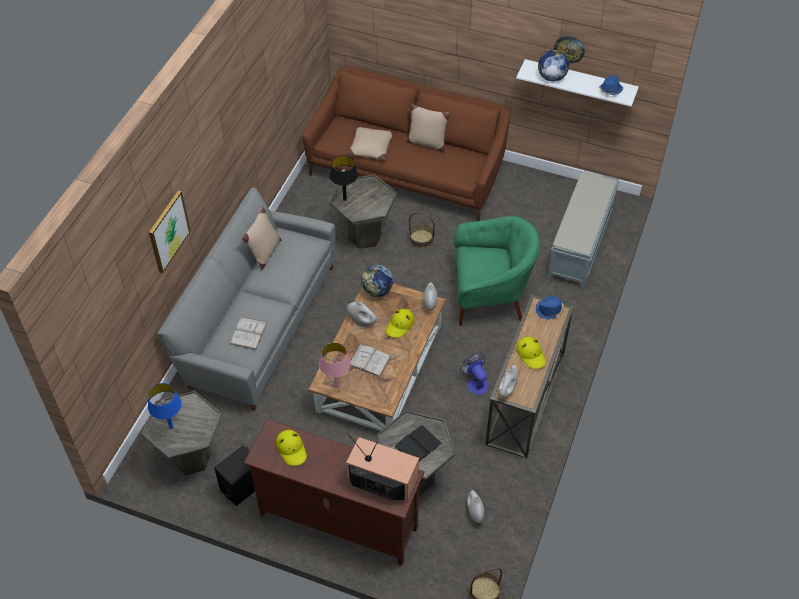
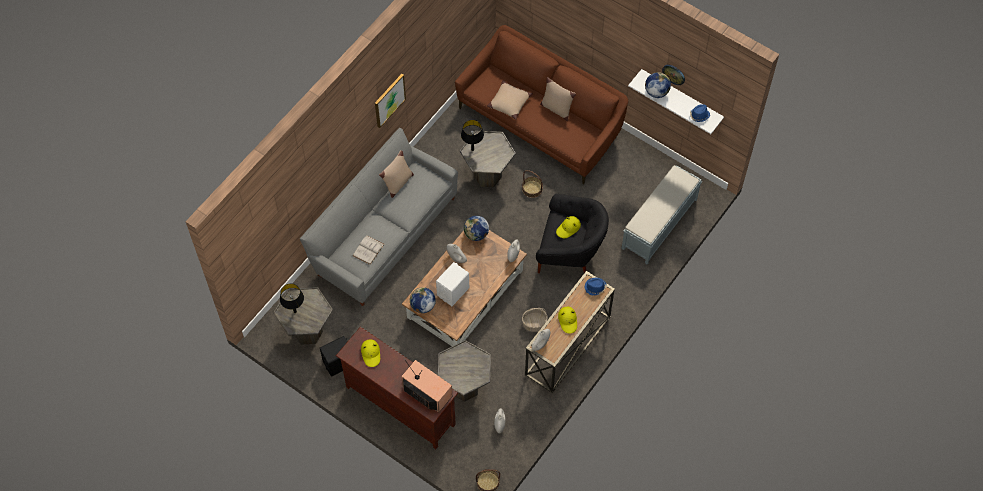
camera: 15 degrees right, 10 degrees up
blue table lamp [148,383,182,429] -> black table lamp [280,284,304,313]
picture [149,190,190,273] -> picture moved to [375,74,406,128]
pink table lamp [319,343,351,388] -> globe [410,287,436,313]
white book [350,345,392,377] -> white speaker [436,262,469,306]
yellow hat [386,309,415,338] -> yellow hat moved to [556,216,581,238]
black book [394,425,443,462] -> none
green armchair [454,216,540,326] -> black armchair [536,194,609,273]
fan [460,353,488,395] -> basket [522,308,548,332]

